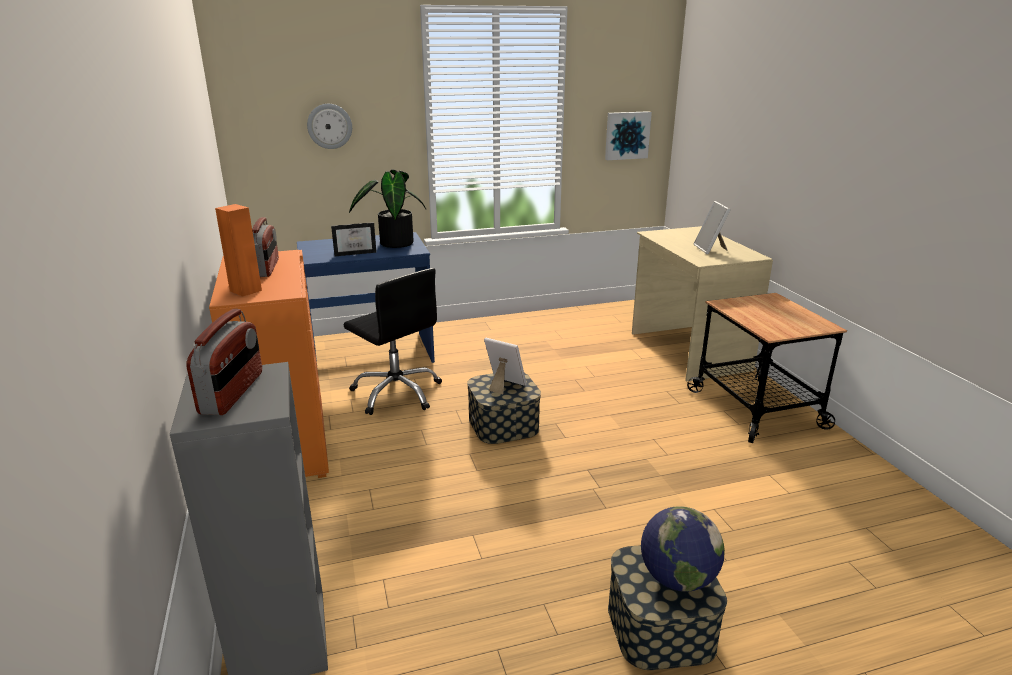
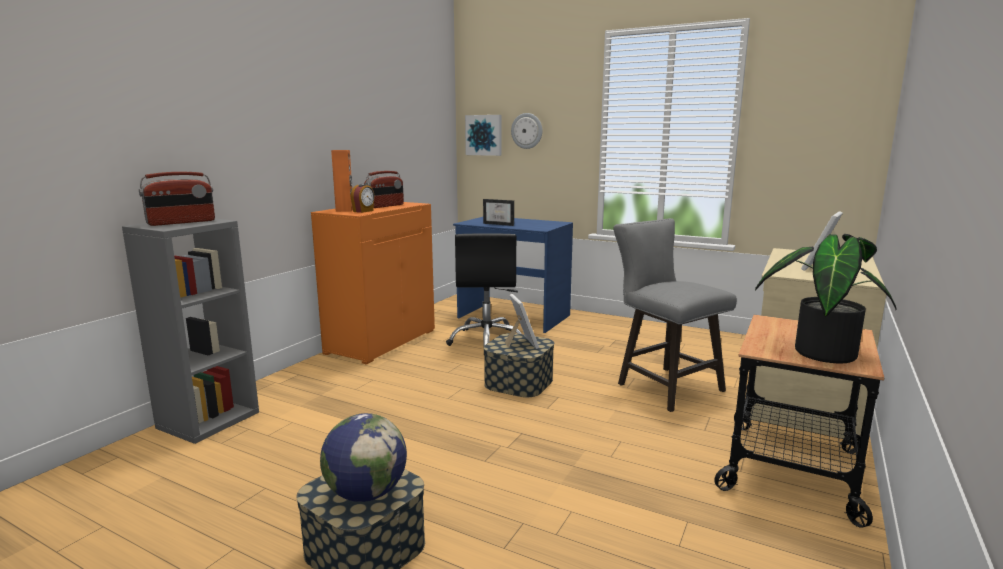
camera: 45 degrees right, 10 degrees down
potted plant [349,169,426,248] -> potted plant moved to [755,234,897,363]
picture [605,111,652,160] -> picture moved to [465,115,501,156]
none -> alarm clock [351,184,375,213]
none -> grey stool [613,218,737,412]

